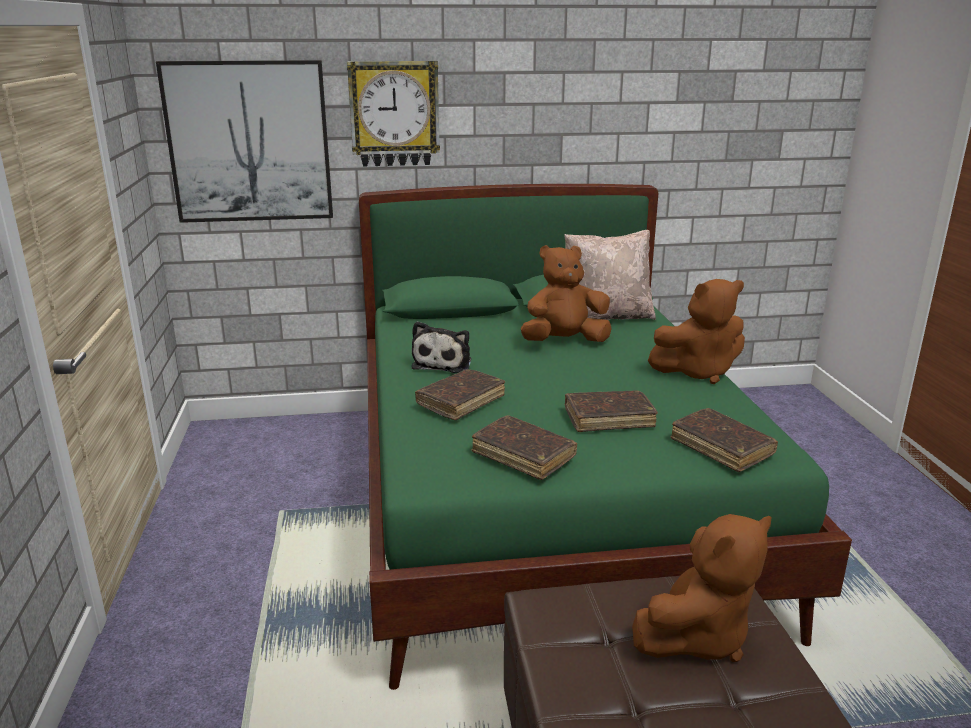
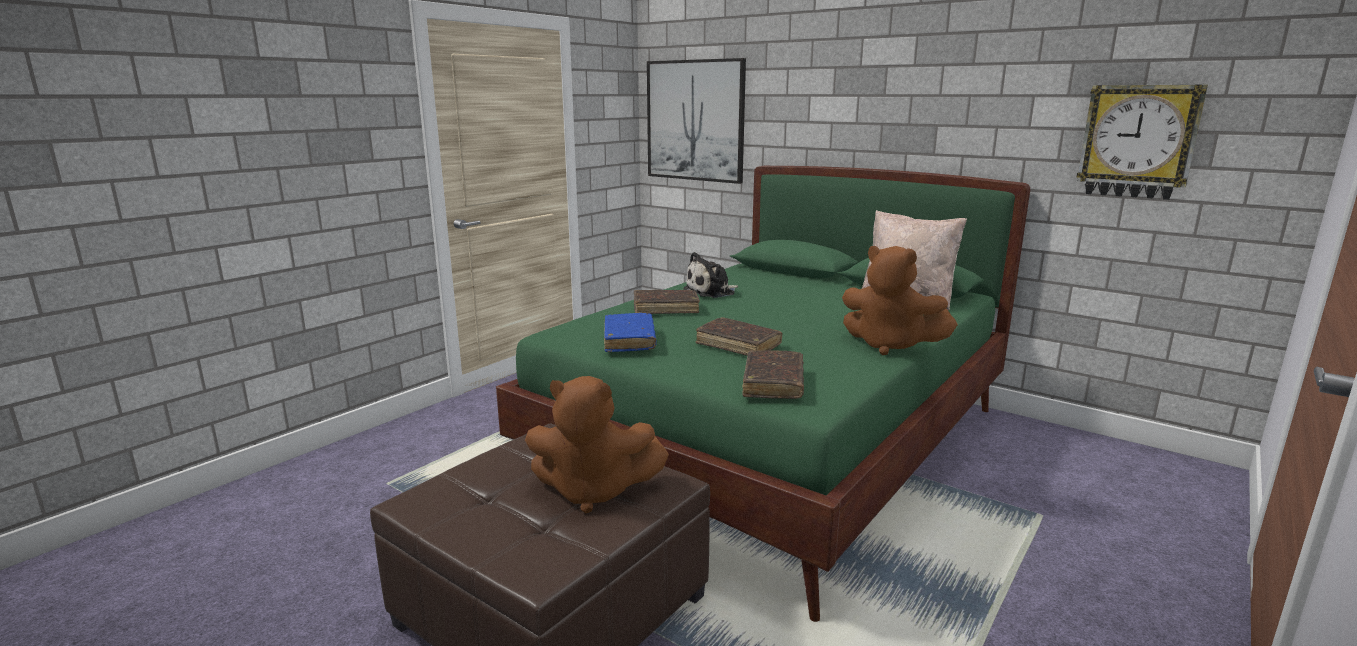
camera: 45 degrees right, 5 degrees down
wall clock [347,61,440,166] -> wall clock moved to [1077,85,1208,200]
brown book [472,415,577,480] -> blue book [604,313,656,352]
brown plush toy [521,245,612,342] -> none

